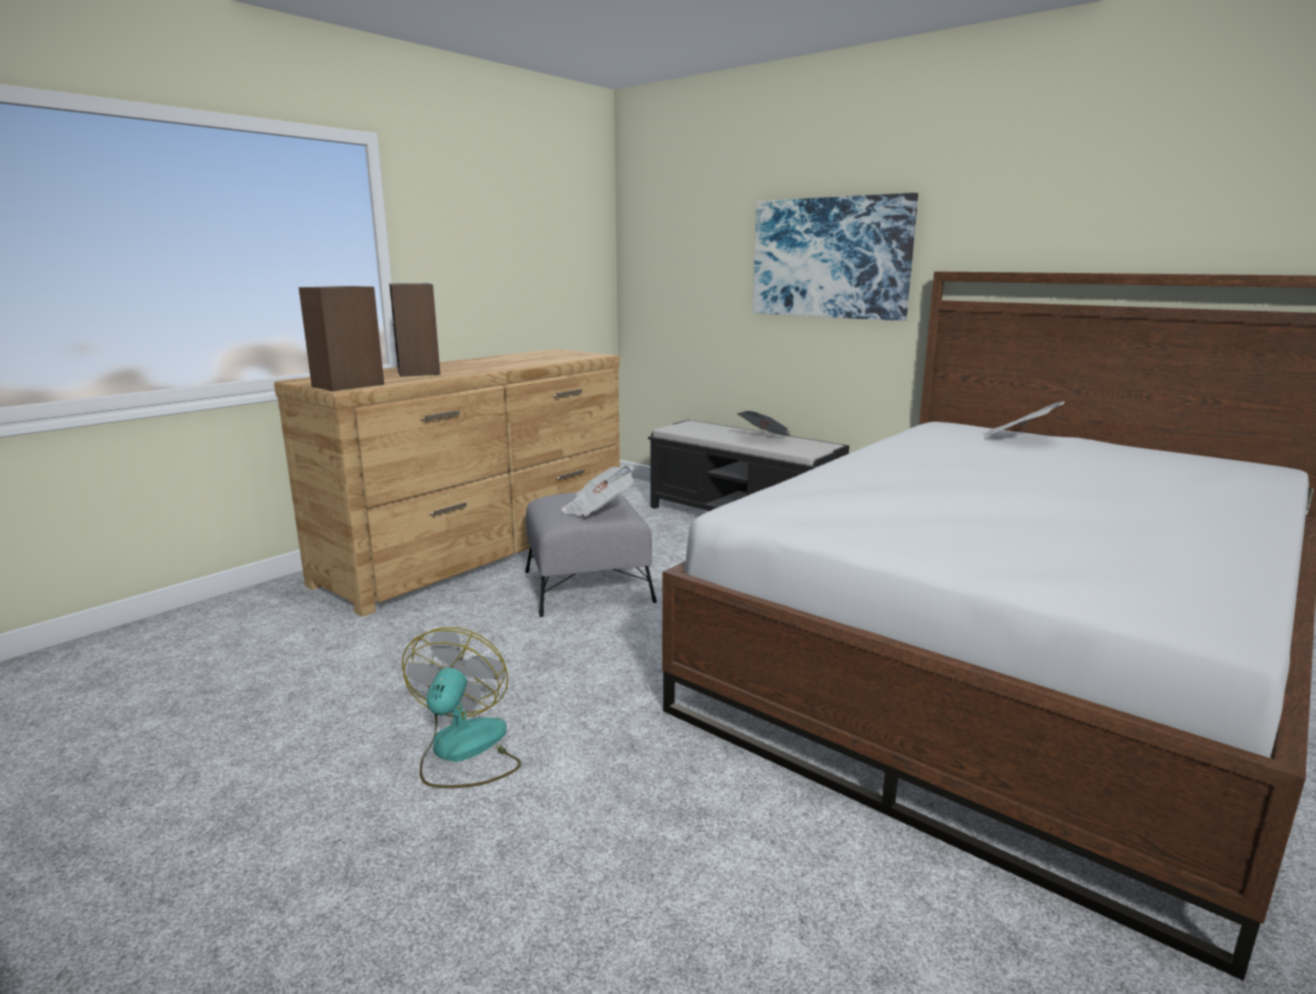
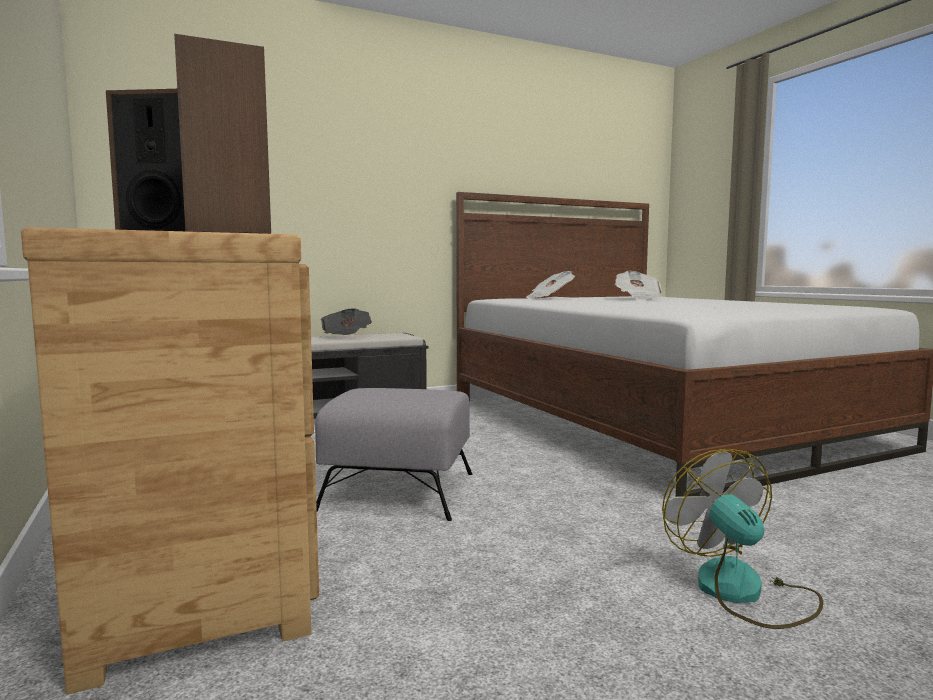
camera: 65 degrees left, 10 degrees down
fan [402,627,521,788] -> fan turned 45 degrees clockwise [662,449,823,629]
newspaper [562,465,634,516] -> newspaper moved to [615,271,662,300]
picture [753,193,918,321] -> none

